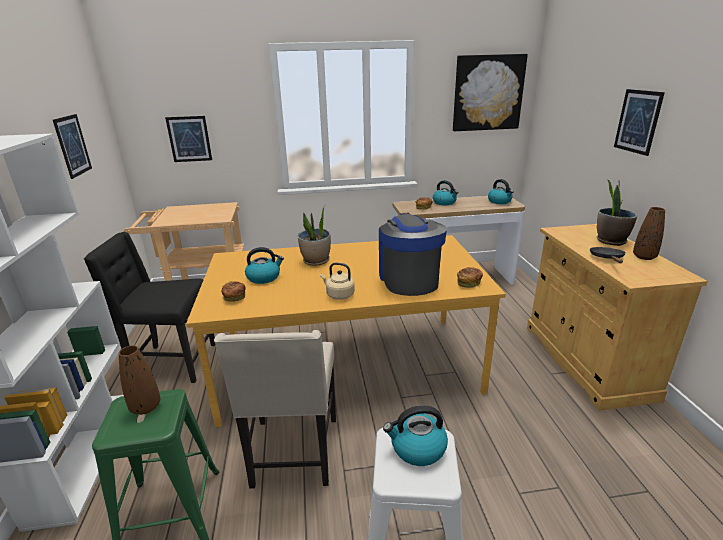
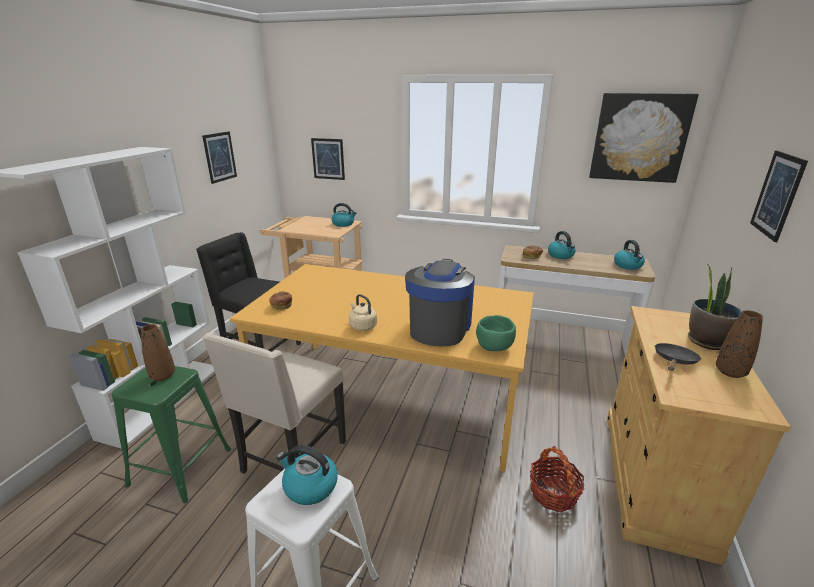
camera: 25 degrees right, 0 degrees up
kettle [245,247,284,284] -> kettle moved to [332,203,357,227]
potted plant [297,206,331,266] -> none
bread [457,267,483,288] -> green bowl [476,315,516,351]
none -> basket [530,446,584,512]

